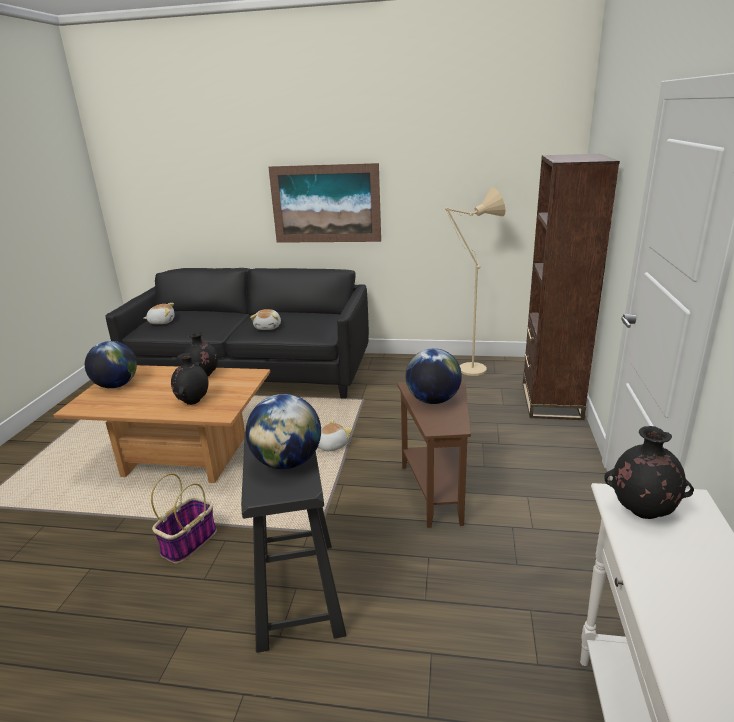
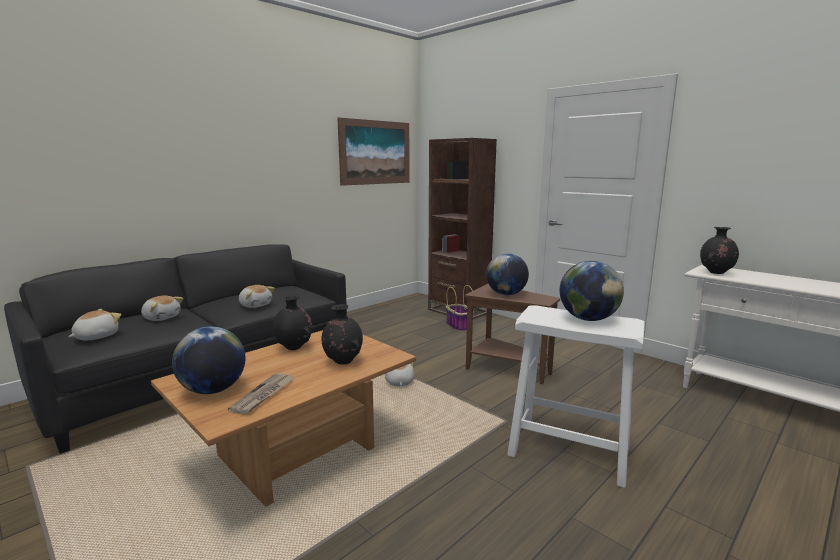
camera: 55 degrees left, 10 degrees down
basket [151,473,217,563] -> basket moved to [446,285,474,332]
black stool [241,431,346,653] -> white stool [507,305,645,488]
picture [268,163,381,243] -> picture moved to [337,118,410,186]
beige floor lamp [445,187,506,376] -> none
none -> plush toy [141,296,183,321]
none -> newspaper [228,373,294,414]

